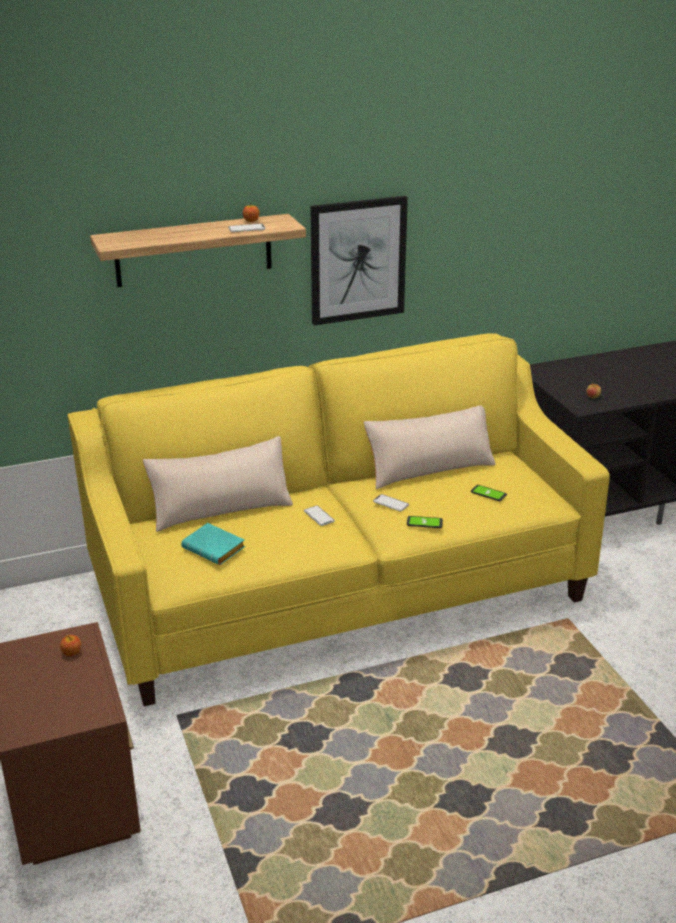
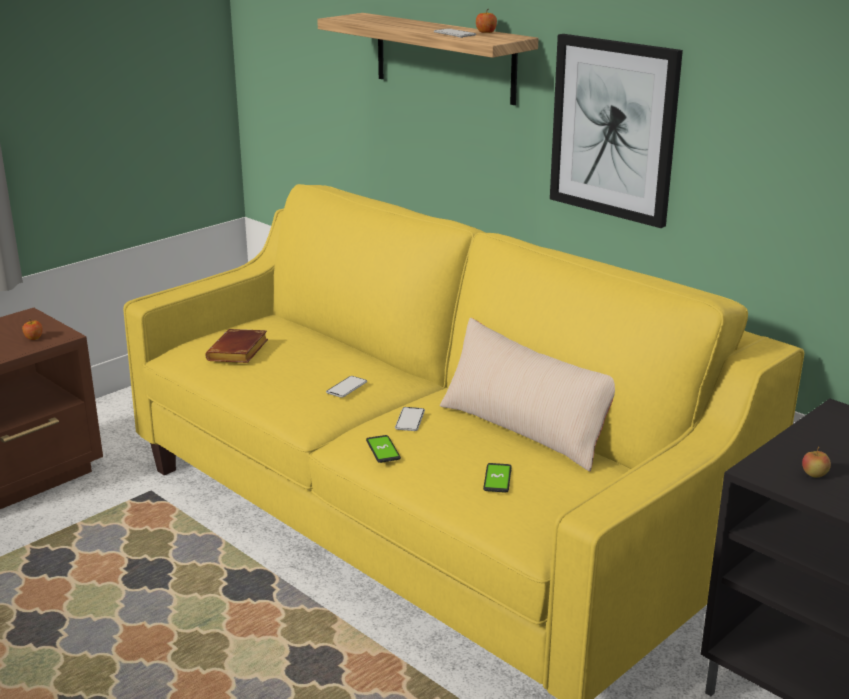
camera: 65 degrees right, 5 degrees down
beige pillow [143,436,293,532] -> none
turquoise book [181,523,245,565] -> brown book [205,329,268,363]

